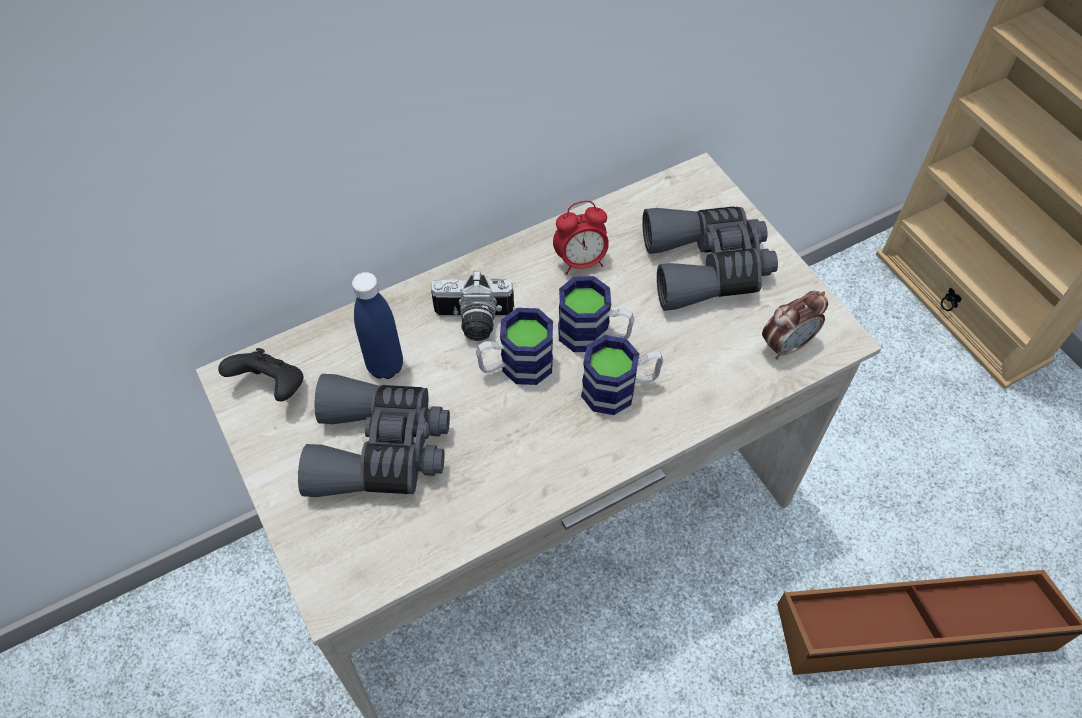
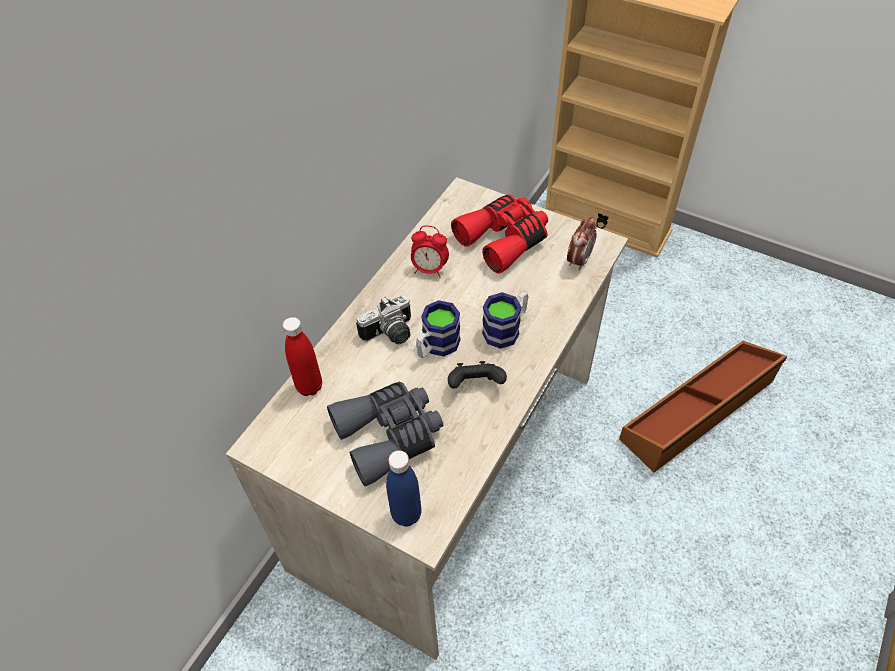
camera: 30 degrees left, 5 degrees down
black game controller [218,348,304,402] -> black game controller moved to [448,361,507,389]
blue bottle [352,272,403,379] -> blue bottle moved to [386,450,421,527]
alarm clock [553,201,609,275] -> alarm clock turned 60 degrees clockwise [411,226,449,278]
mug [558,276,634,352] -> none
grey binoculars [642,207,778,311] -> red binoculars [451,194,548,273]
none -> red bottle [283,317,322,396]

